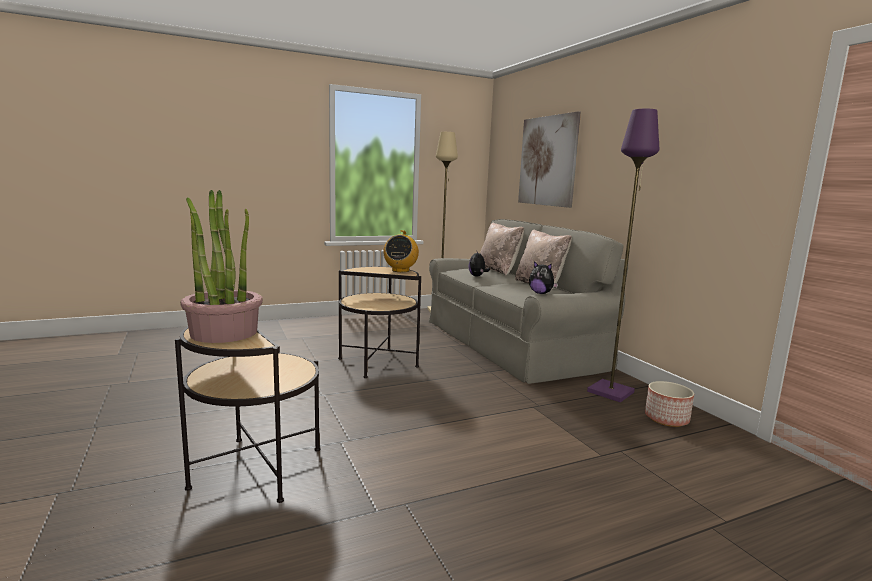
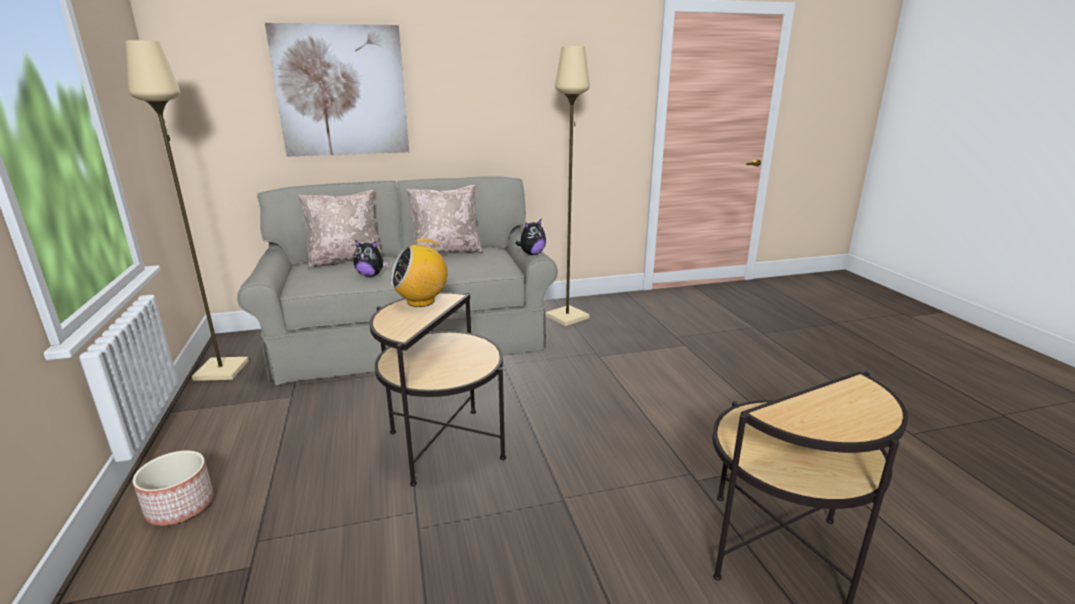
camera: 80 degrees left, 10 degrees up
potted plant [180,190,263,343] -> none
radio [383,230,419,272] -> radio turned 135 degrees clockwise [391,238,447,307]
purple floor lamp [587,109,659,402] -> beige floor lamp [545,46,590,326]
planter [645,381,694,427] -> planter moved to [133,450,213,526]

